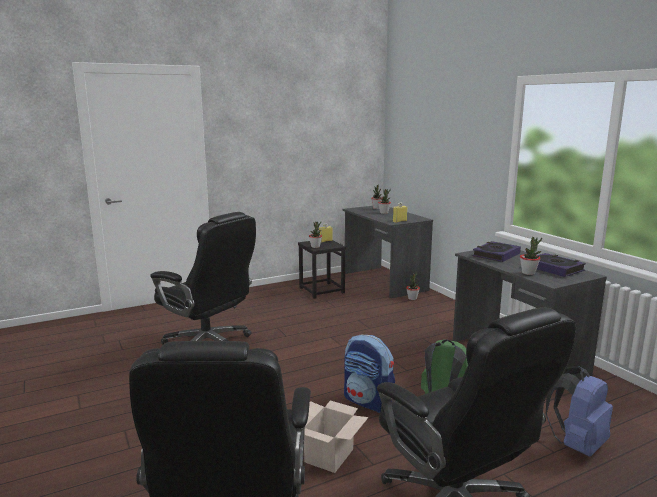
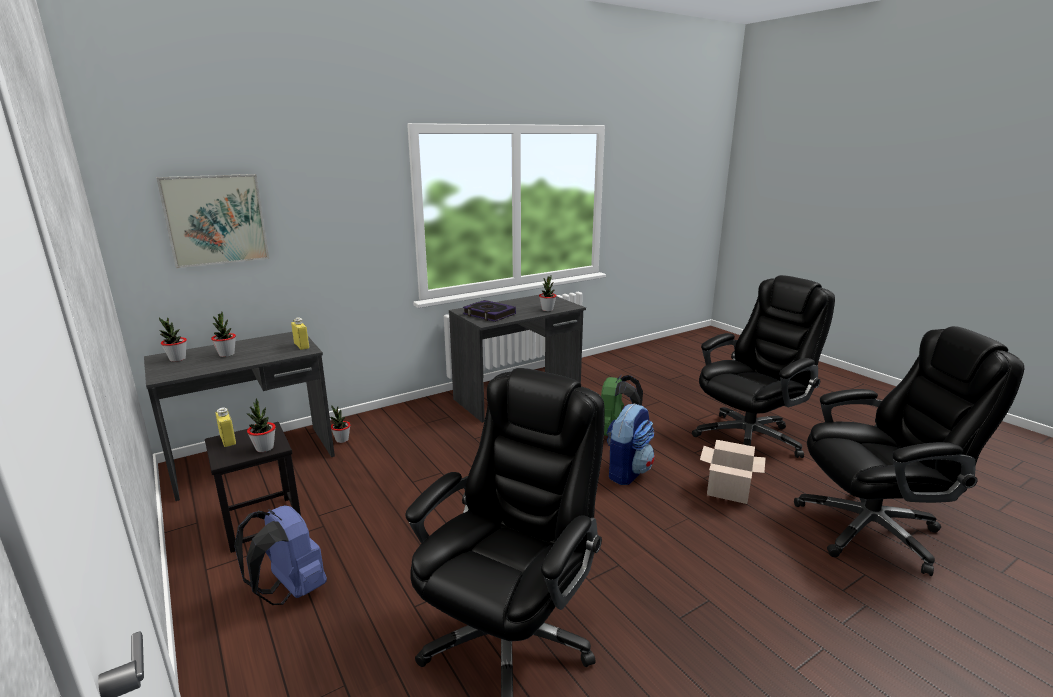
camera: 95 degrees left, 5 degrees up
book [536,253,586,277] -> none
blue backpack [546,366,613,457] -> blue backpack moved to [234,505,327,605]
none -> picture [156,174,269,268]

